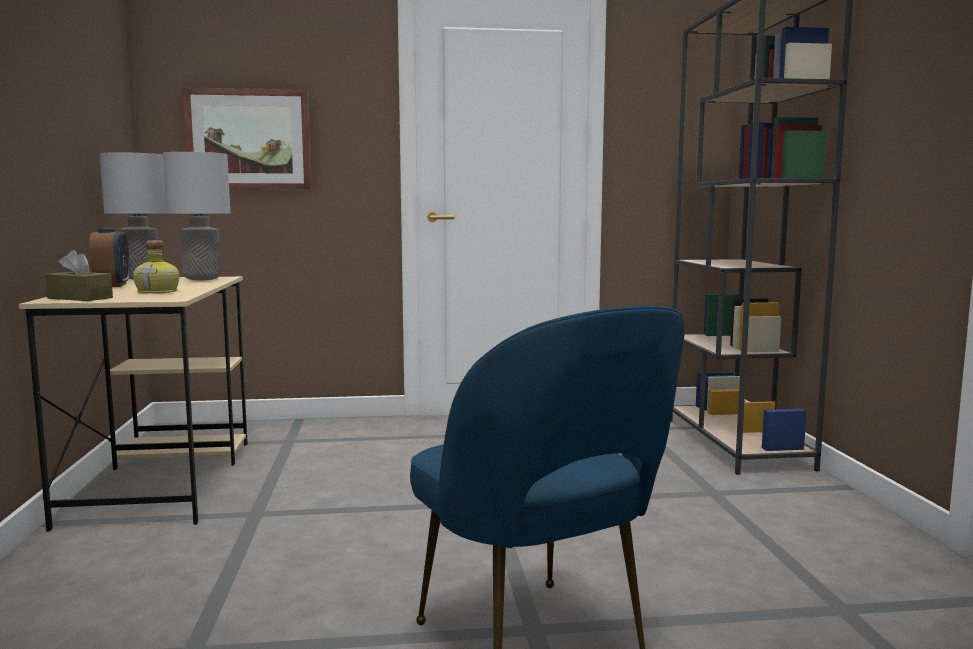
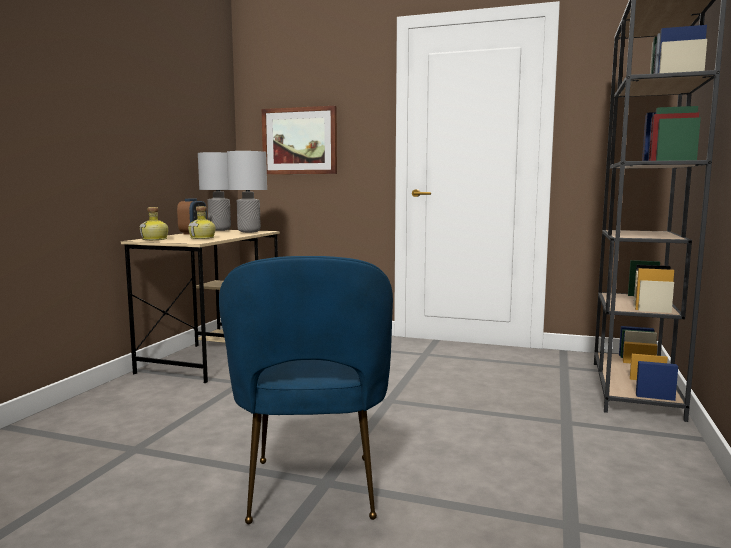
camera: 25 degrees right, 0 degrees up
brown tissue box [45,250,113,301] -> bottle [140,207,168,240]

